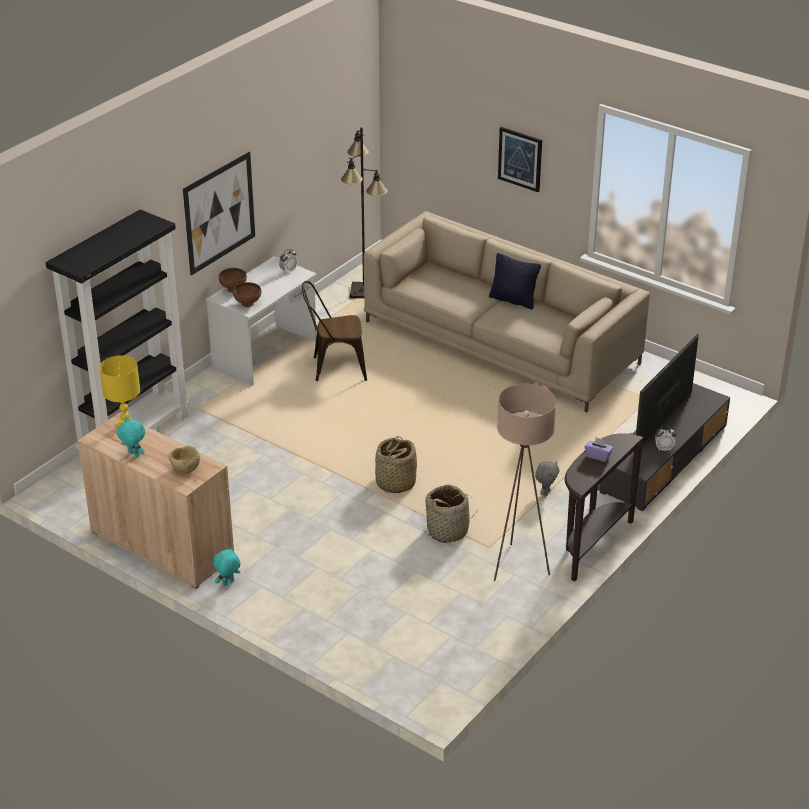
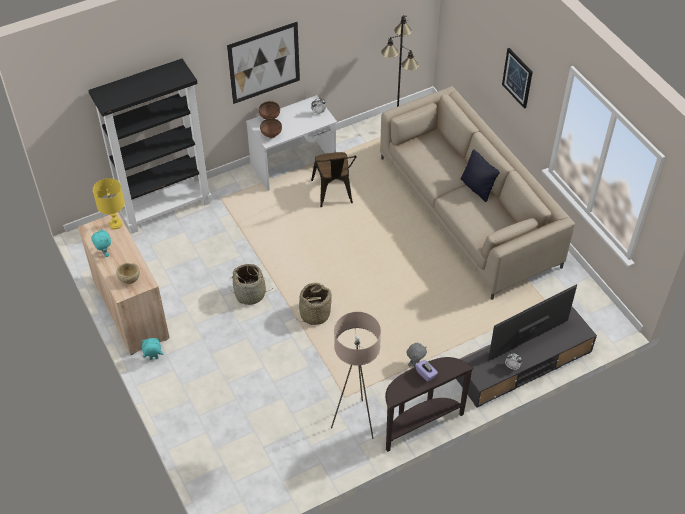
camera: 25 degrees right, 15 degrees up
brown chair [302,281,367,381] -> brown chair turned 120 degrees counterclockwise [311,152,357,207]
basket [423,485,476,543] -> basket moved to [230,264,272,305]

